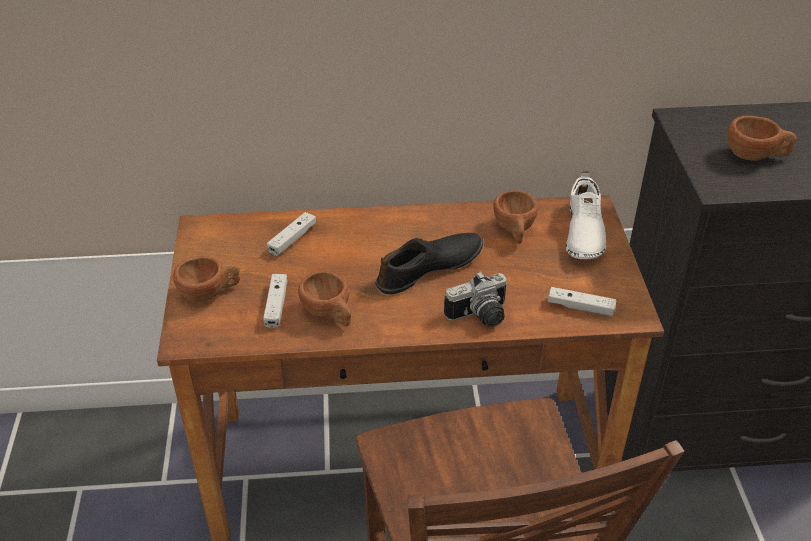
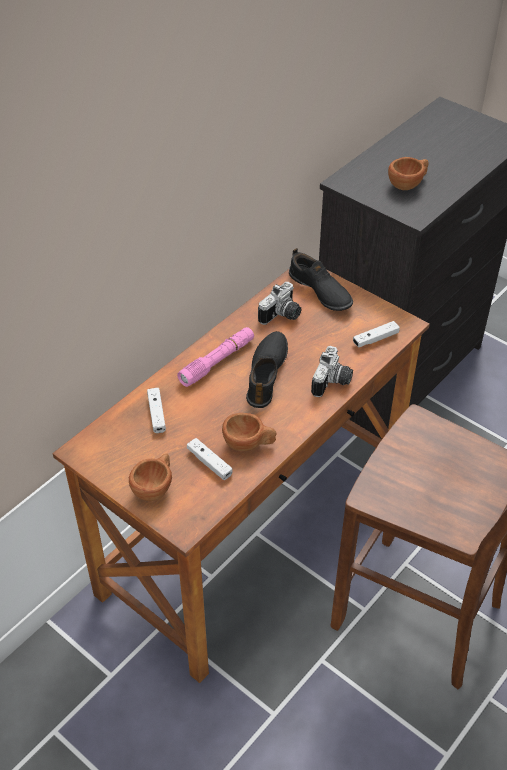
camera: 45 degrees left, 5 degrees up
brown cup [493,190,538,244] -> camera [258,282,301,325]
white shoe [566,171,606,259] -> black shoe [289,248,353,311]
none -> pink flashlight [177,327,254,387]

